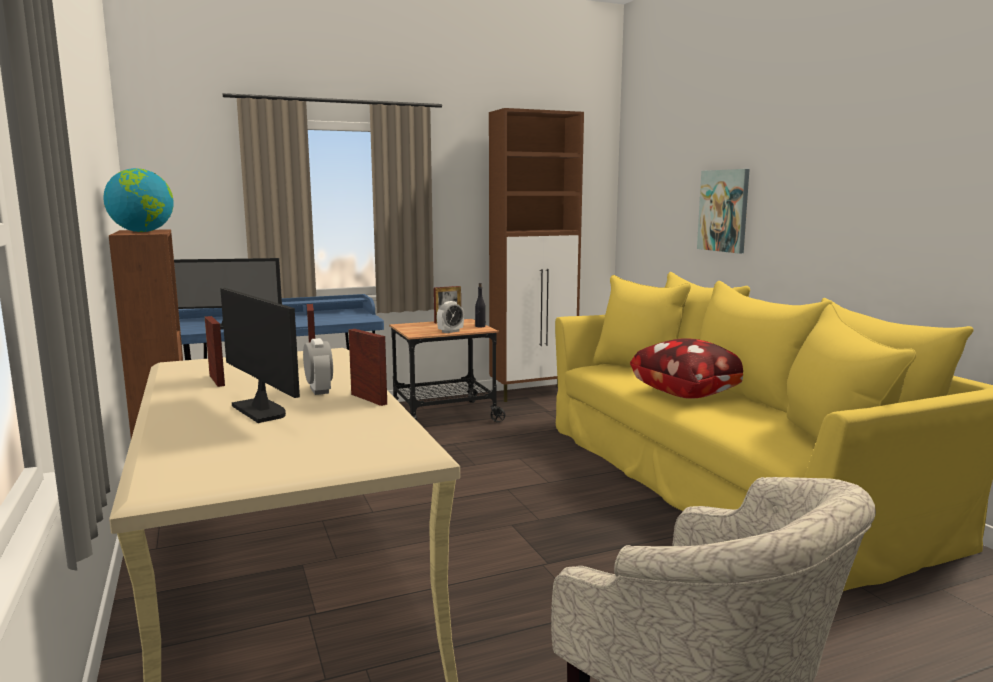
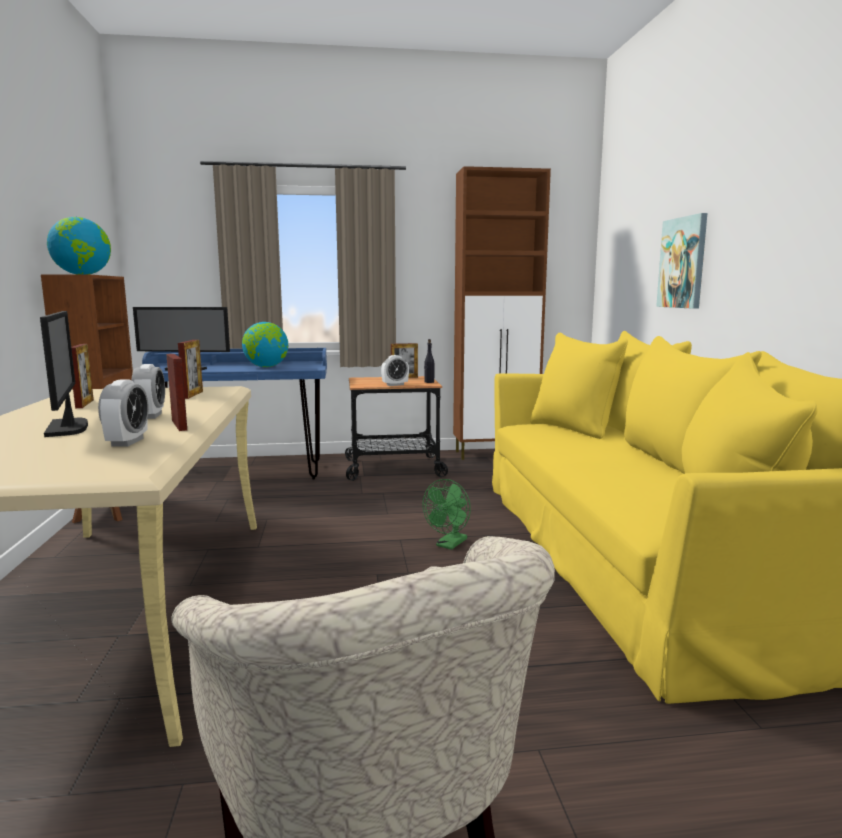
camera: 15 degrees right, 0 degrees up
pillow [630,338,743,399] -> none
none -> alarm clock [98,379,149,447]
none -> globe [242,322,288,367]
none -> green fan [423,479,471,550]

